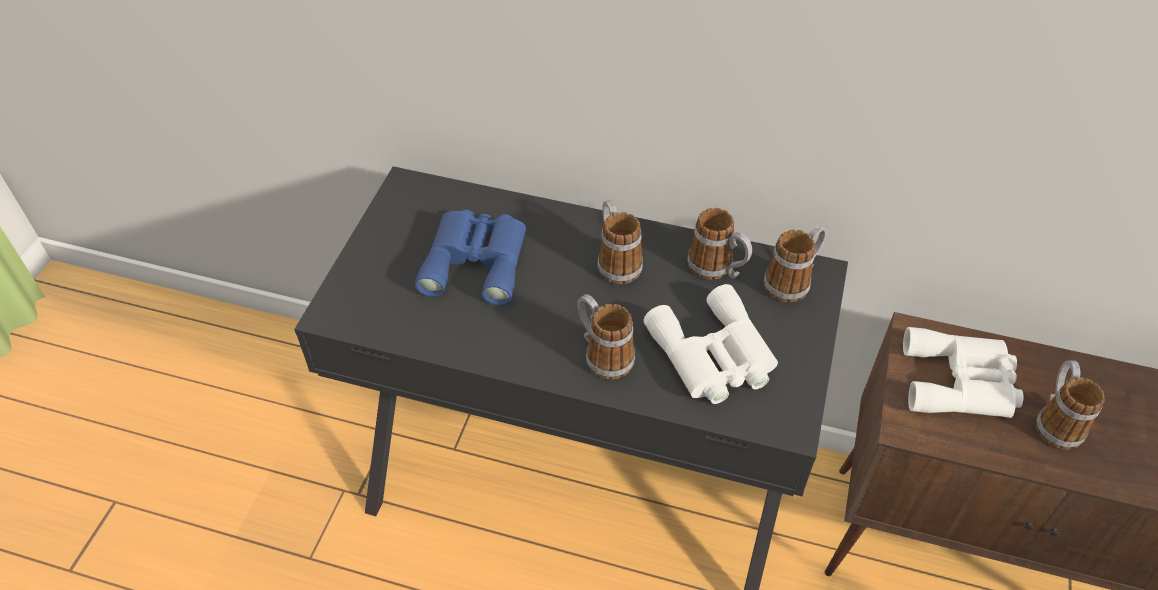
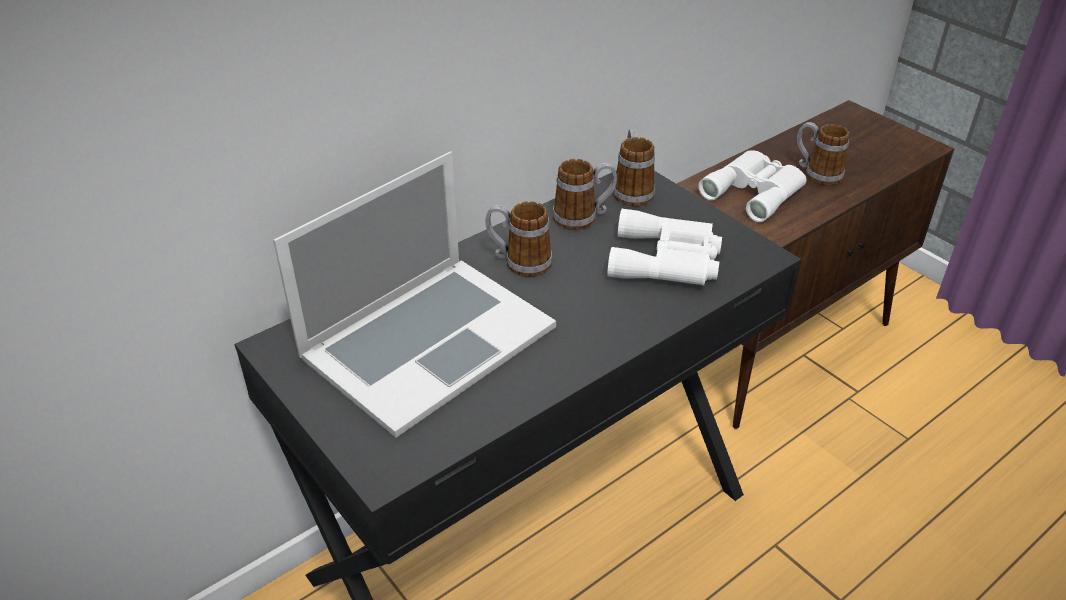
camera: 55 degrees left, 10 degrees down
blue binoculars [415,210,526,306] -> laptop [273,151,556,438]
mug [577,294,635,379] -> none

